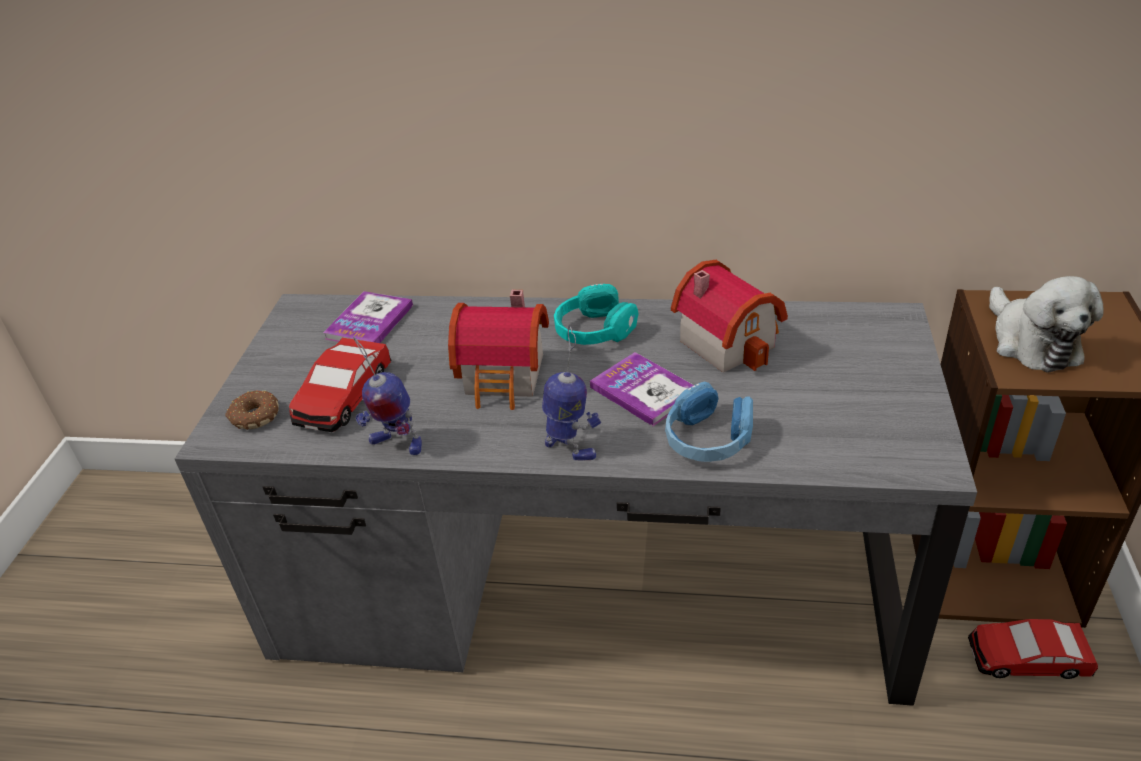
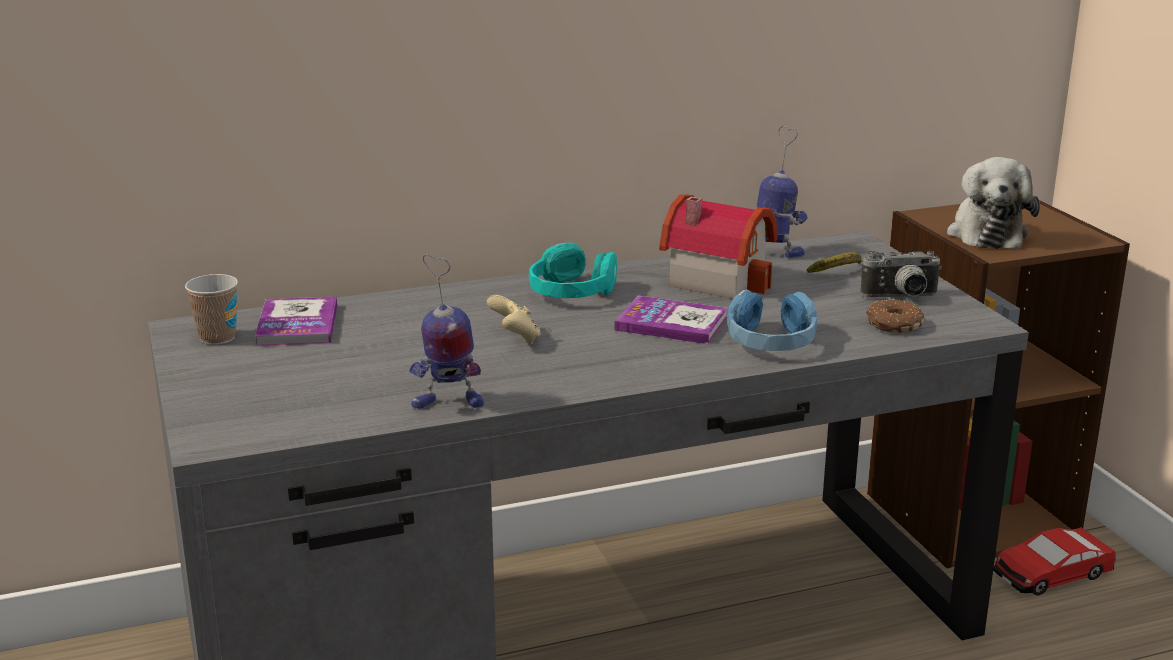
camera: 30 degrees left, 15 degrees down
donut [225,390,279,430] -> donut moved to [866,299,924,333]
toy car [289,338,391,432] -> none
toy house [448,290,549,410] -> beige game controller [487,295,541,345]
toy robot [542,326,601,460] -> toy robot moved to [757,126,807,259]
plush toy [989,276,1104,372] -> plush toy turned 45 degrees clockwise [947,157,1040,249]
none -> cup [185,274,238,345]
none -> banana [807,252,862,273]
none -> camera [860,251,942,298]

